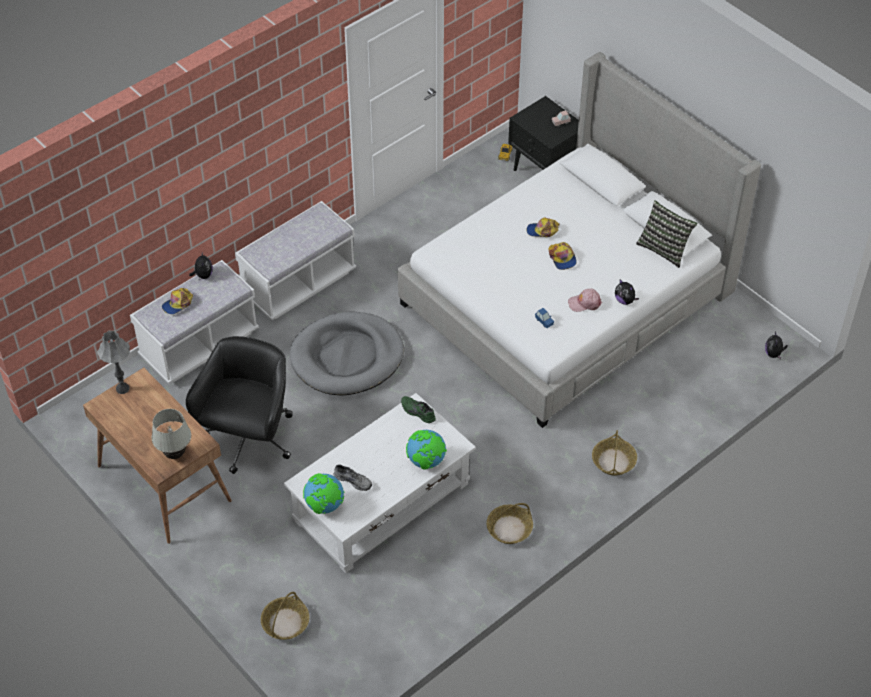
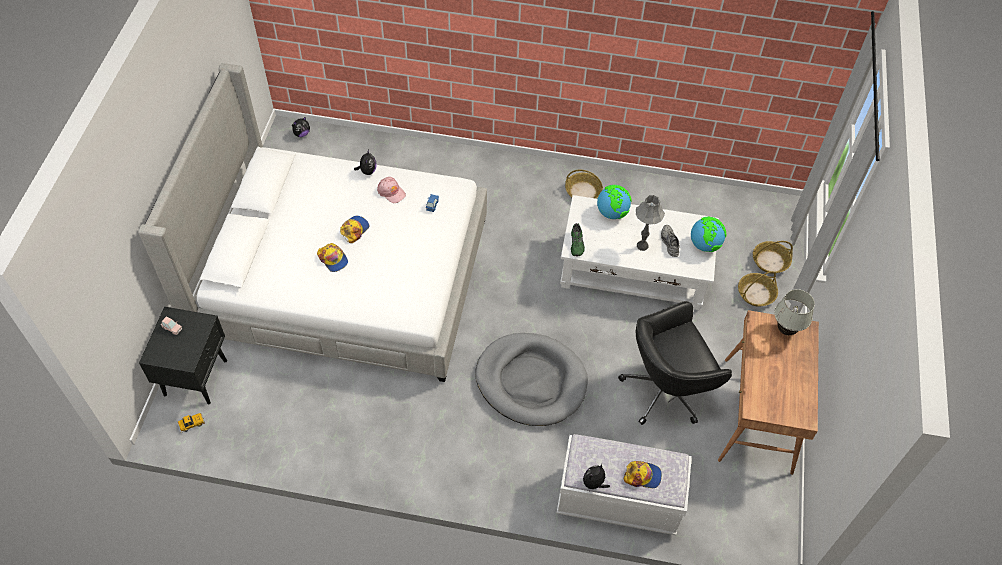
camera: 130 degrees left, 5 degrees up
grey table lamp [97,331,130,394] -> grey table lamp moved to [636,195,665,251]
white bench [235,201,356,320] -> none
basket [592,430,637,476] -> basket moved to [738,271,778,307]
pillow [636,200,698,268] -> none

